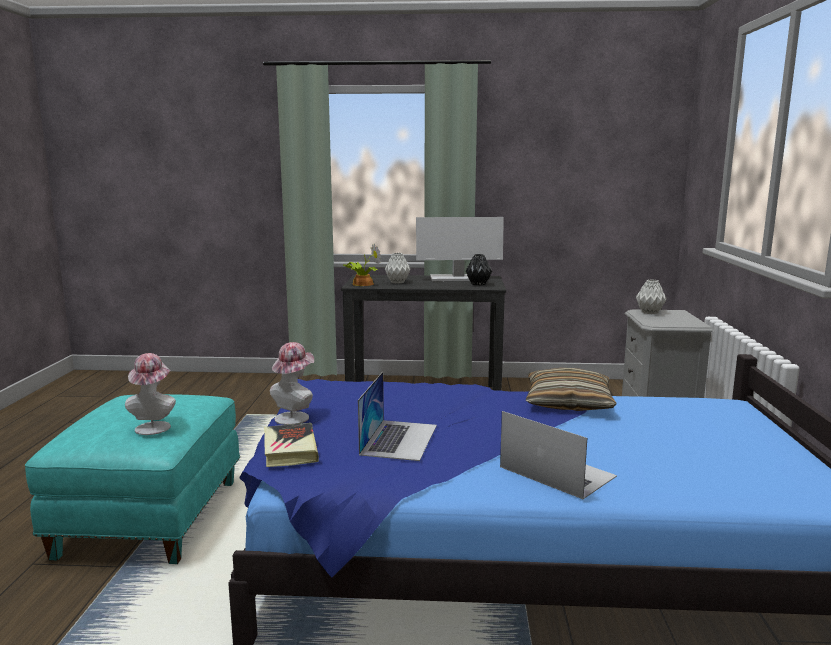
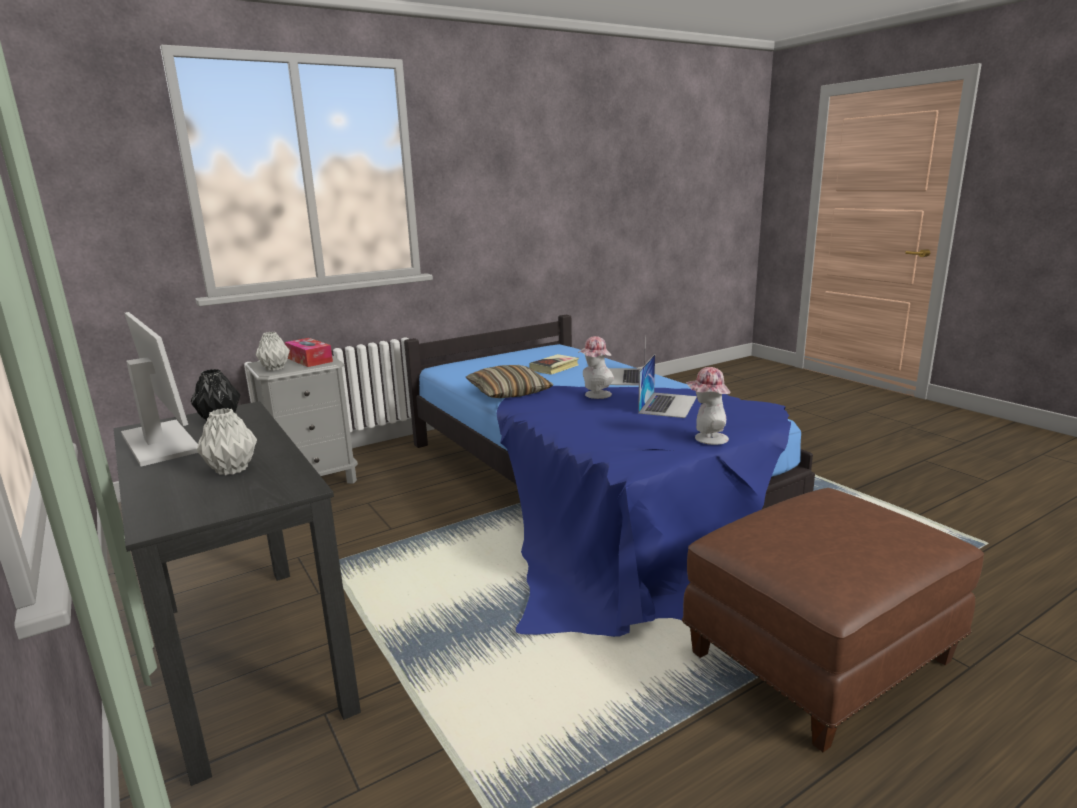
camera: 125 degrees left, 5 degrees up
turquoise ottoman [25,394,240,564] -> brown ottoman [682,488,984,752]
hat [125,353,176,435] -> hat moved to [578,336,614,399]
book [264,423,319,467] -> book moved to [529,354,579,375]
potted plant [343,243,381,286] -> none
laptop [358,372,437,461] -> laptop turned 135 degrees clockwise [638,354,697,418]
none -> tissue box [284,338,333,367]

